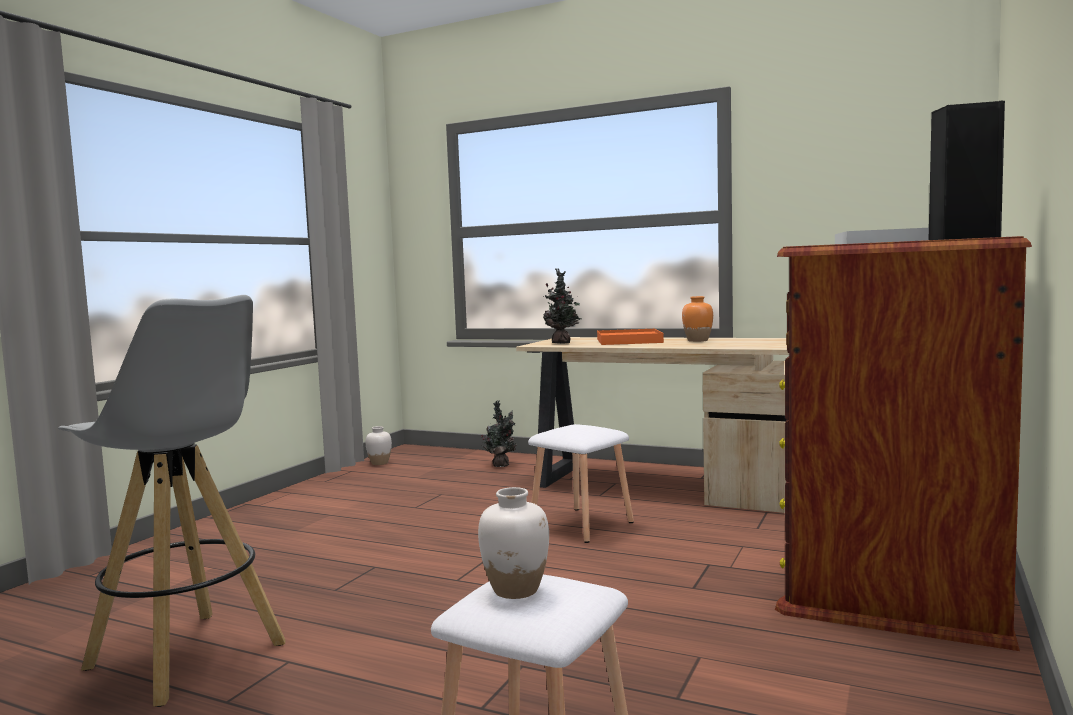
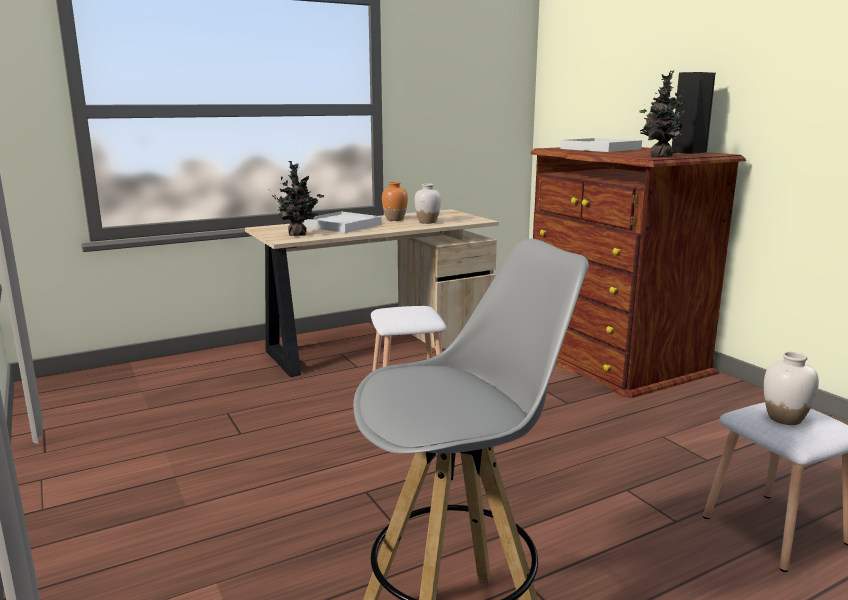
camera: 55 degrees left, 10 degrees up
white vase [366,426,392,465] -> white vase moved to [415,184,441,224]
potted plant [481,401,517,467] -> potted plant moved to [639,70,691,157]
orange tray [597,329,664,345] -> white tray [304,211,382,233]

